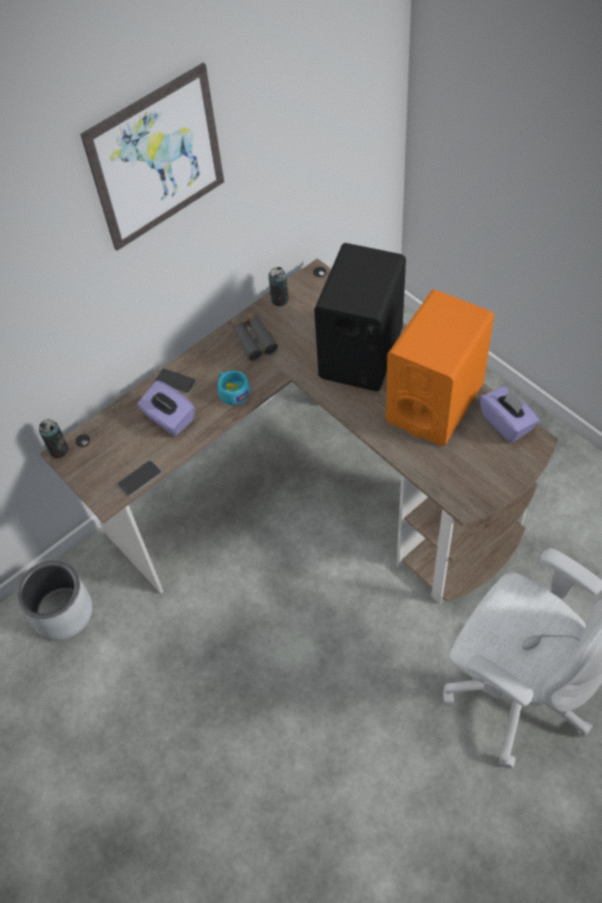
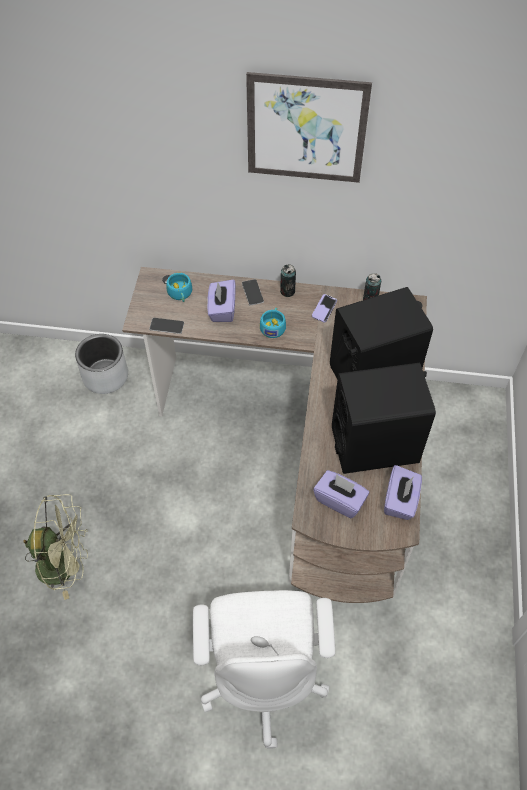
camera: 45 degrees right, 0 degrees up
can [39,419,69,458] -> can moved to [280,264,296,297]
grey binoculars [231,311,278,361] -> phone [312,294,337,322]
orange speaker [386,290,494,446] -> black speaker [332,363,436,474]
none -> green fan [23,494,88,600]
none -> turquoise cup [166,273,192,302]
none -> purple tissue box [313,470,369,519]

